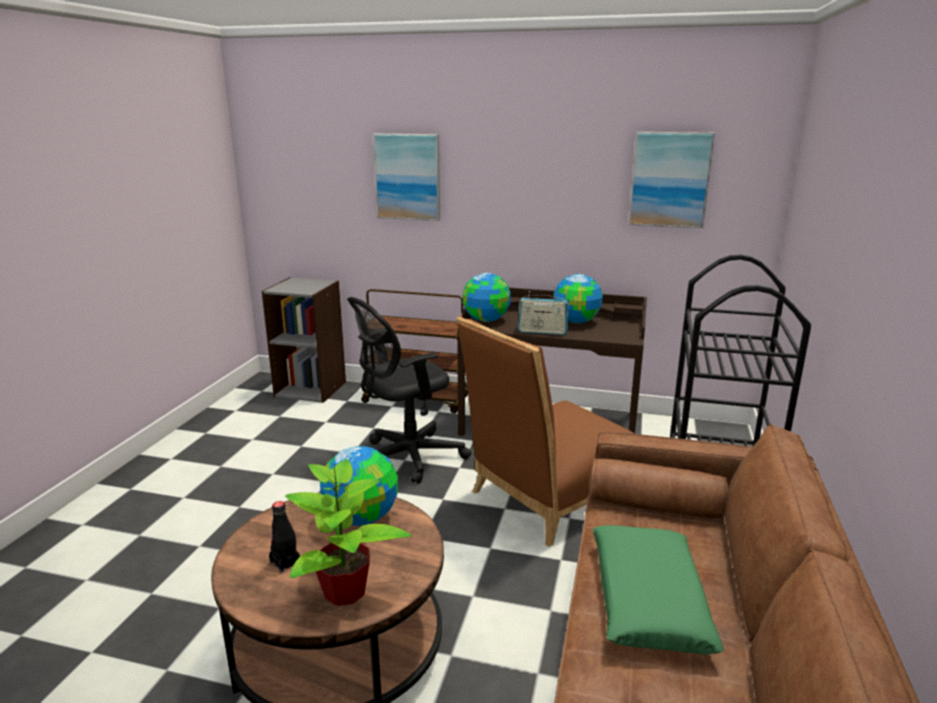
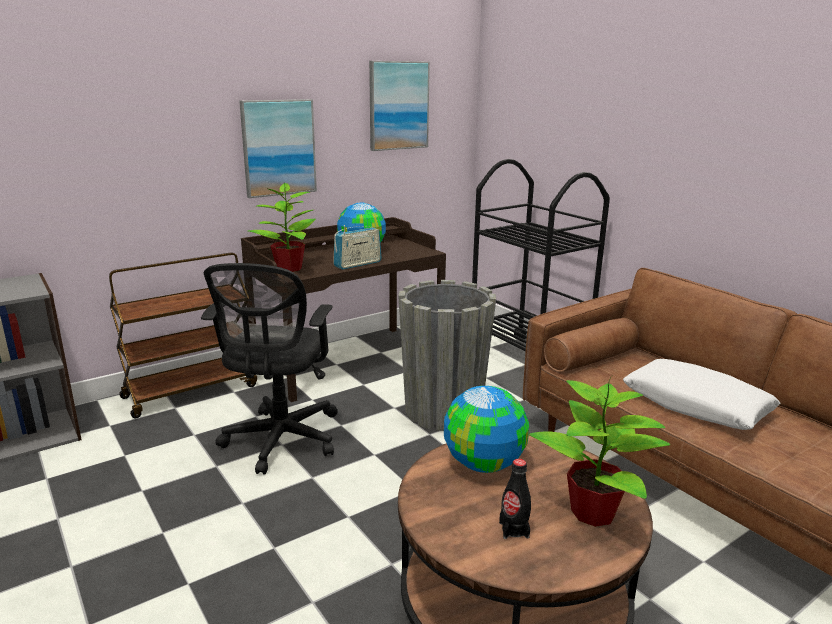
camera: 50 degrees left, 0 degrees up
picture [373,133,440,221] -> picture moved to [239,99,317,198]
brown chair [456,316,635,547] -> grey planter [398,280,496,431]
globe [463,273,511,322] -> potted plant [248,183,316,272]
green pillow [593,525,724,654] -> white pillow [623,359,780,430]

